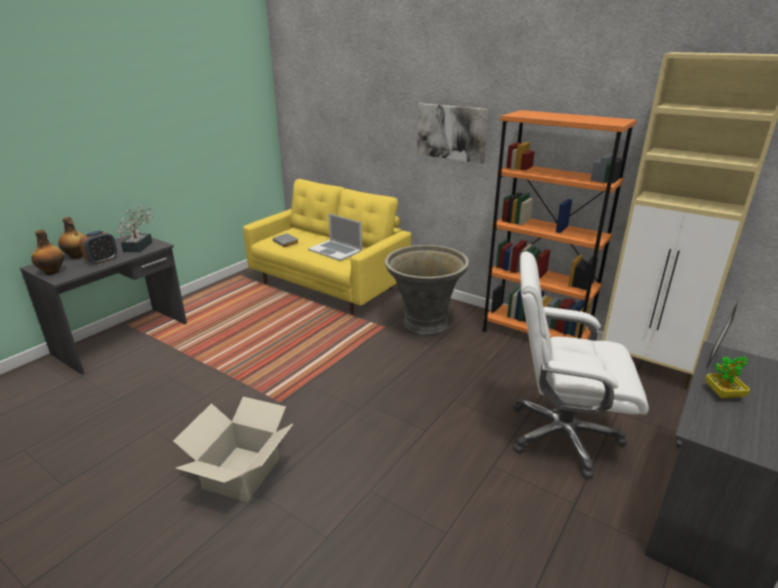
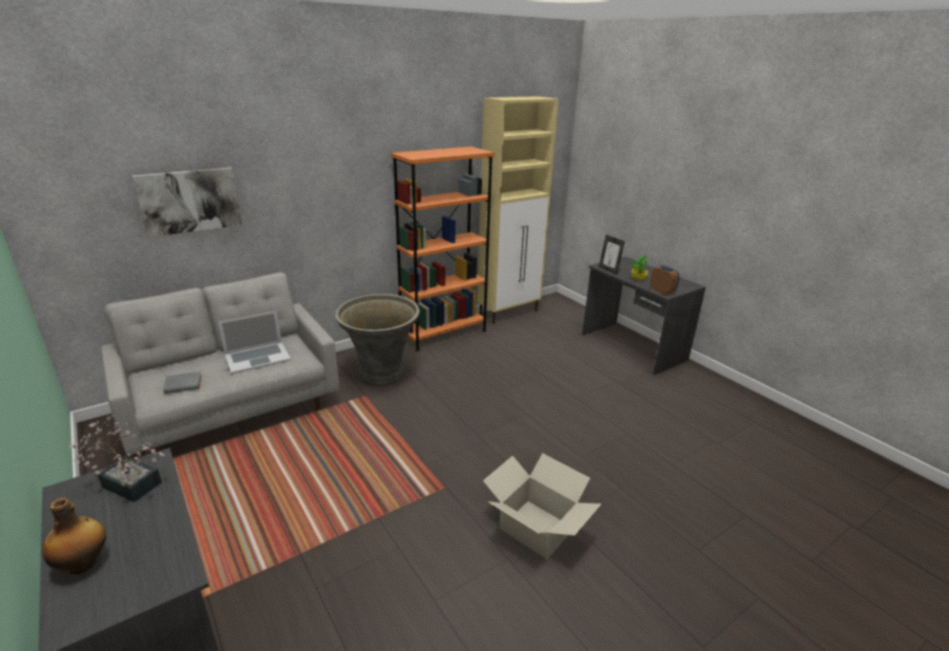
camera: 70 degrees left, 0 degrees up
bottle [31,230,64,275] -> none
alarm clock [79,230,117,265] -> alarm clock moved to [650,265,680,295]
yellow sofa [243,179,411,314] -> grey sofa [100,272,339,455]
picture [417,103,489,164] -> picture moved to [132,167,242,237]
white office chair [513,251,649,479] -> none

